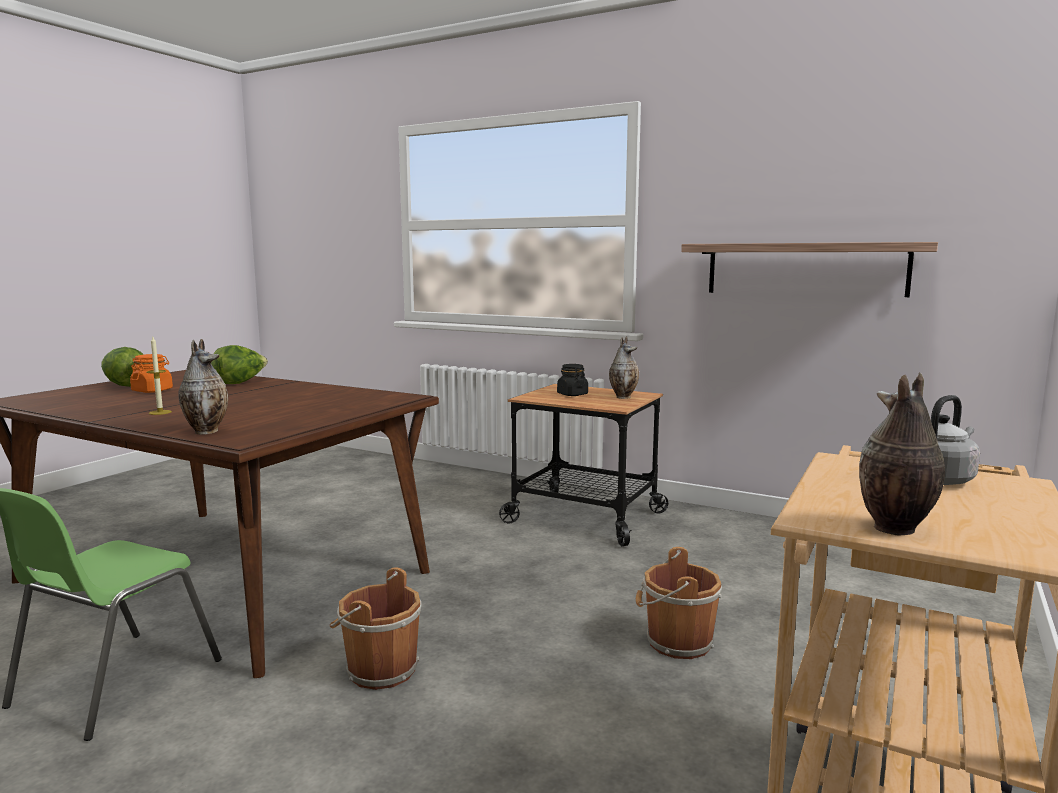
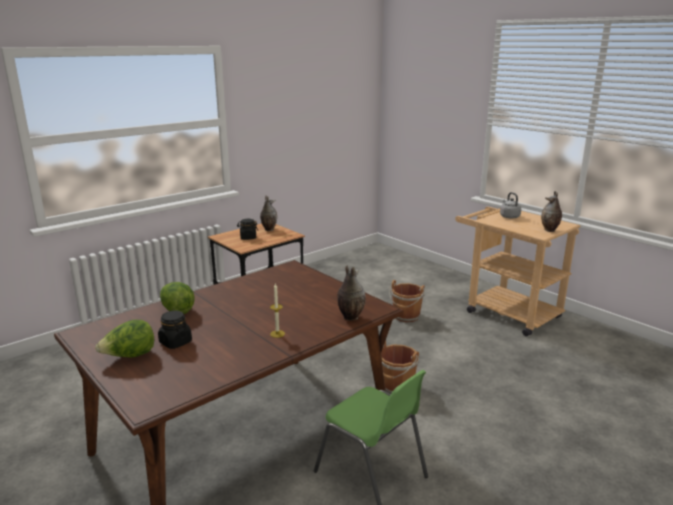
camera: 70 degrees left, 10 degrees up
orange jar [130,354,173,393] -> black jar [158,311,192,349]
shelf [681,242,938,297] -> none

